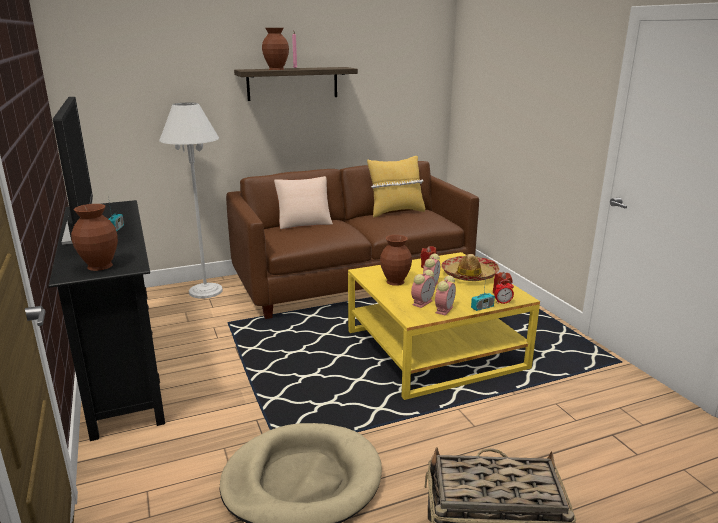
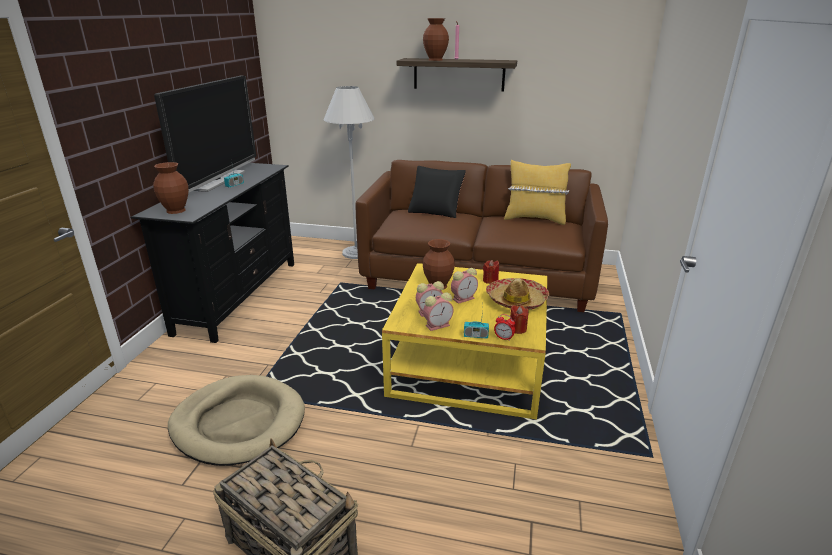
camera: 35 degrees right, 5 degrees up
beige pillow [274,176,333,229] -> black pillow [408,166,466,218]

